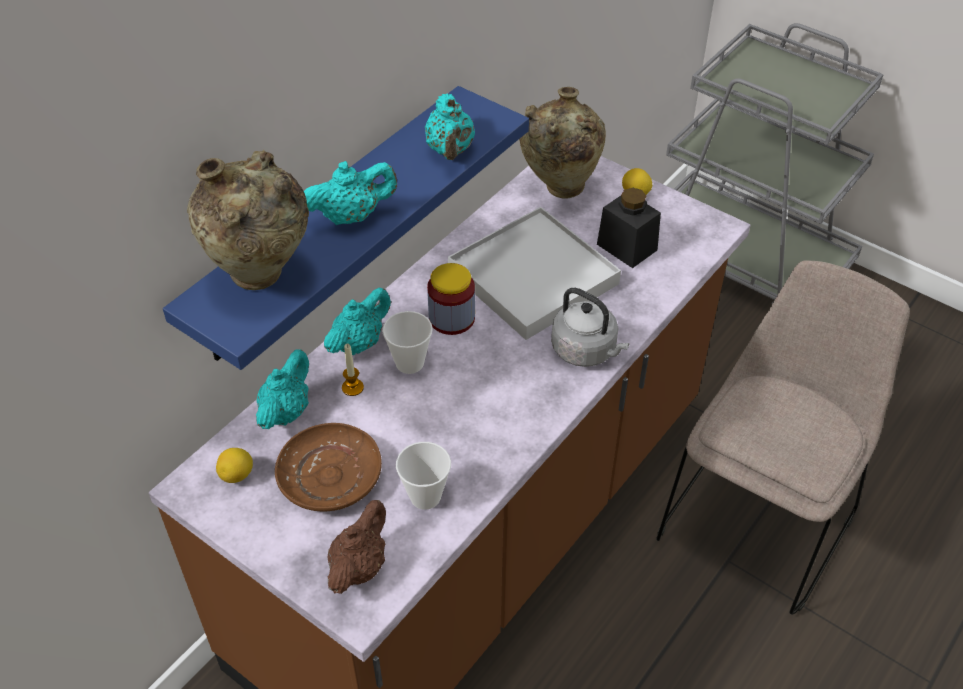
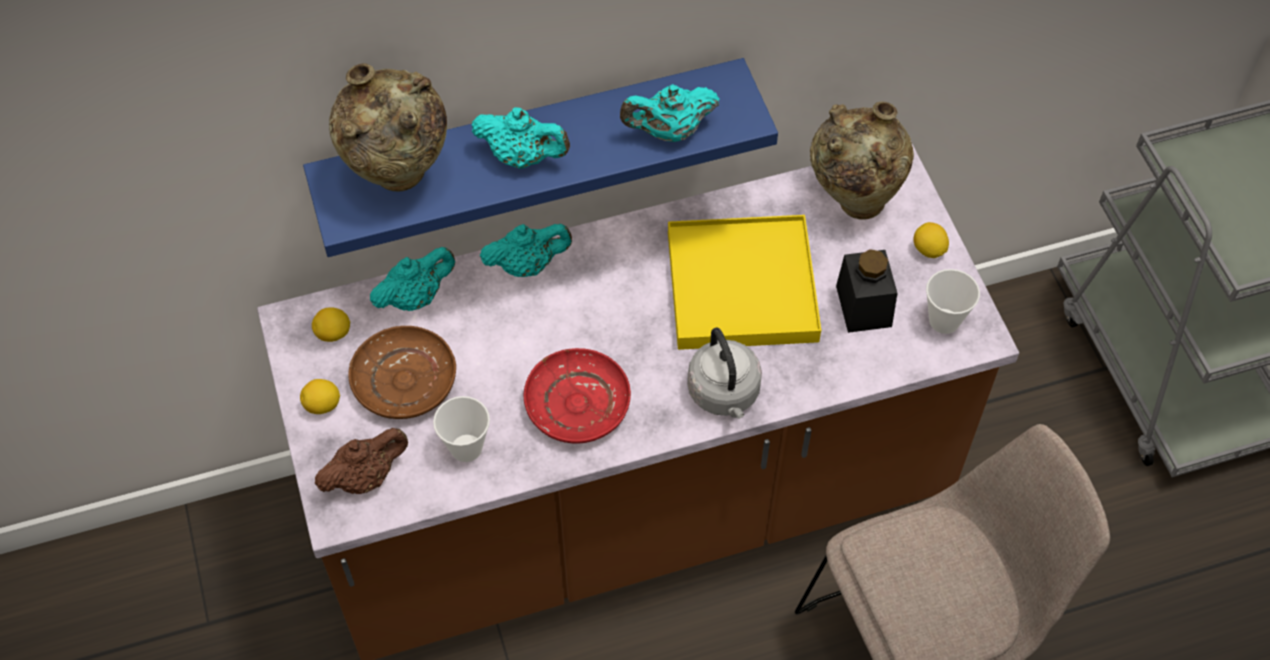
camera: 35 degrees right, 10 degrees up
candle [342,344,364,396] -> none
cup [382,311,433,374] -> cup moved to [926,269,980,334]
turquoise teapot [425,93,475,160] -> turquoise teapot turned 45 degrees clockwise [620,84,719,142]
jar [427,263,475,335] -> none
white tray [448,207,621,340] -> yellow tray [668,215,821,350]
none -> lemon [300,379,340,414]
none -> red plate [524,348,631,444]

